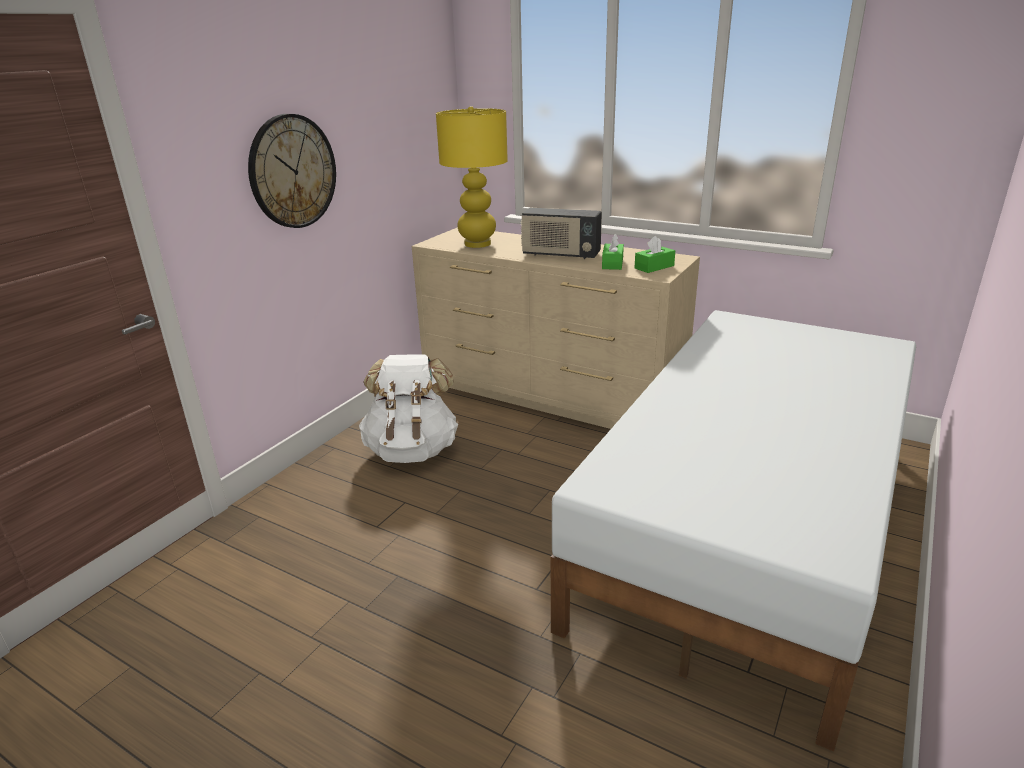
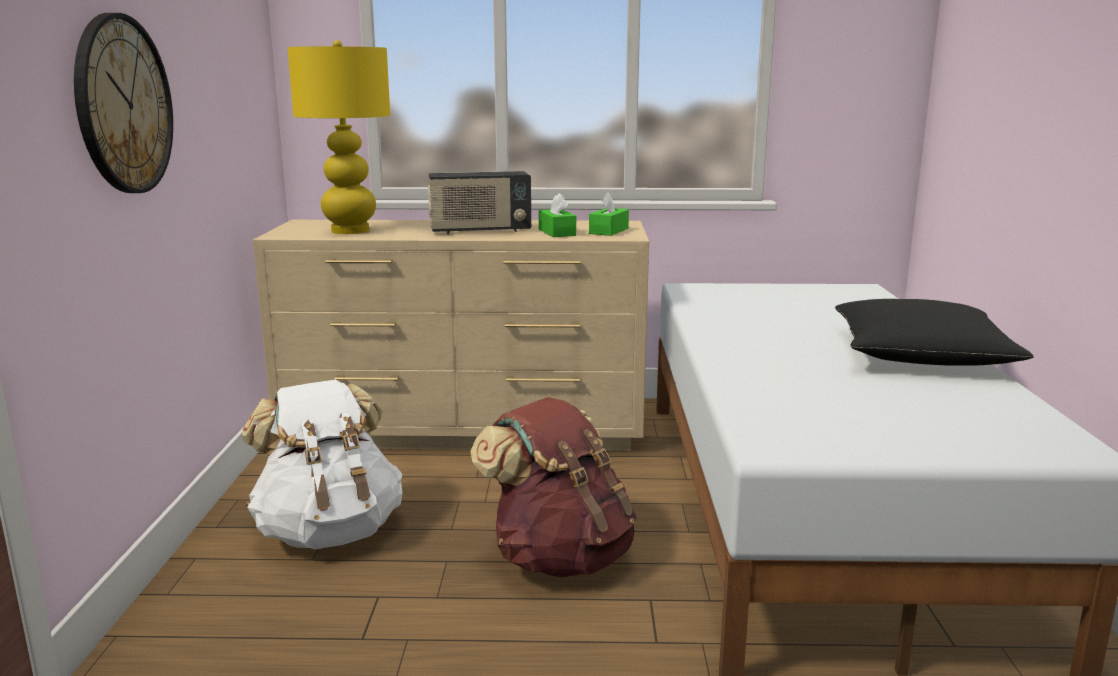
camera: 30 degrees left, 10 degrees down
none -> brown backpack [470,397,637,577]
none -> black pillow [835,299,1034,366]

